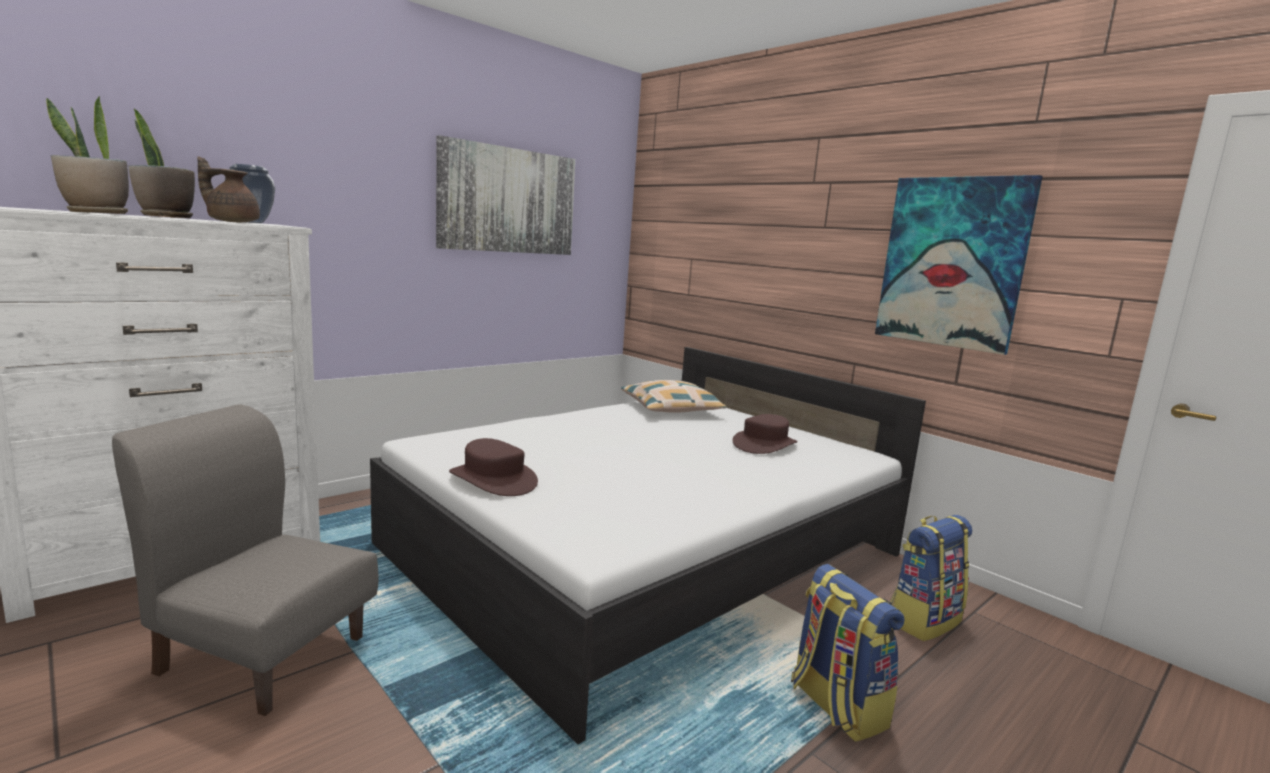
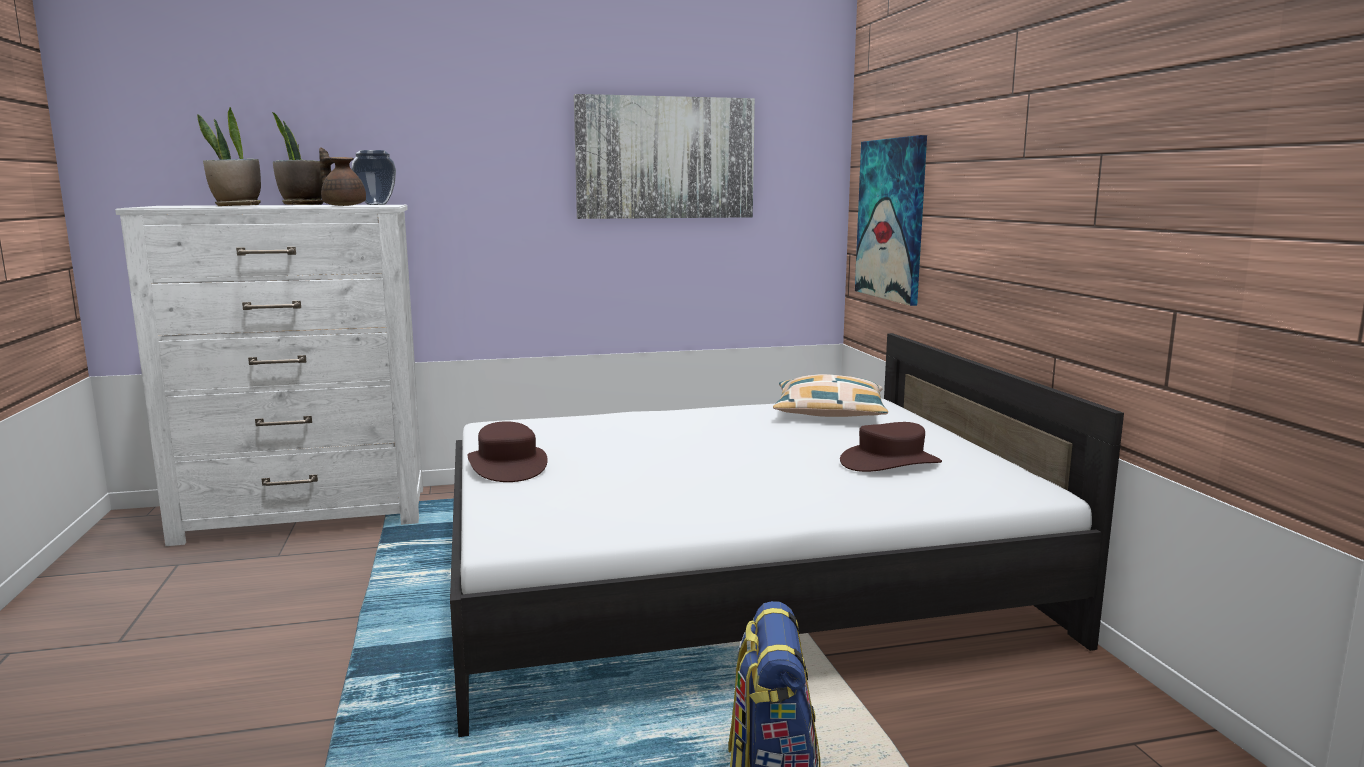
camera: 30 degrees right, 0 degrees up
grey chair [112,404,379,716] -> none
picture [875,175,1043,355] -> picture moved to [855,135,927,306]
backpack [890,515,972,641] -> none

